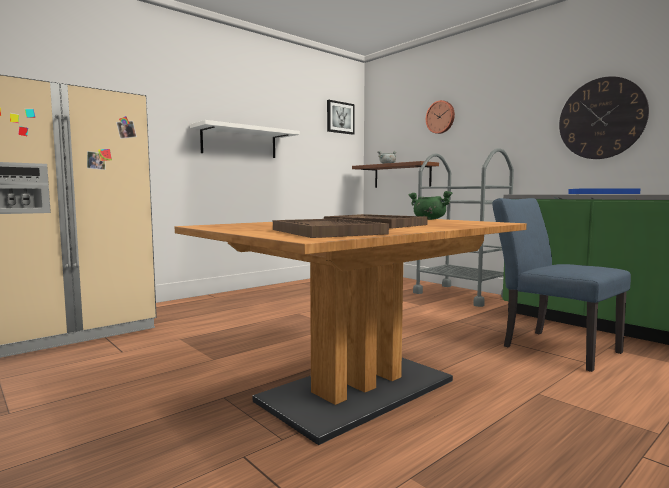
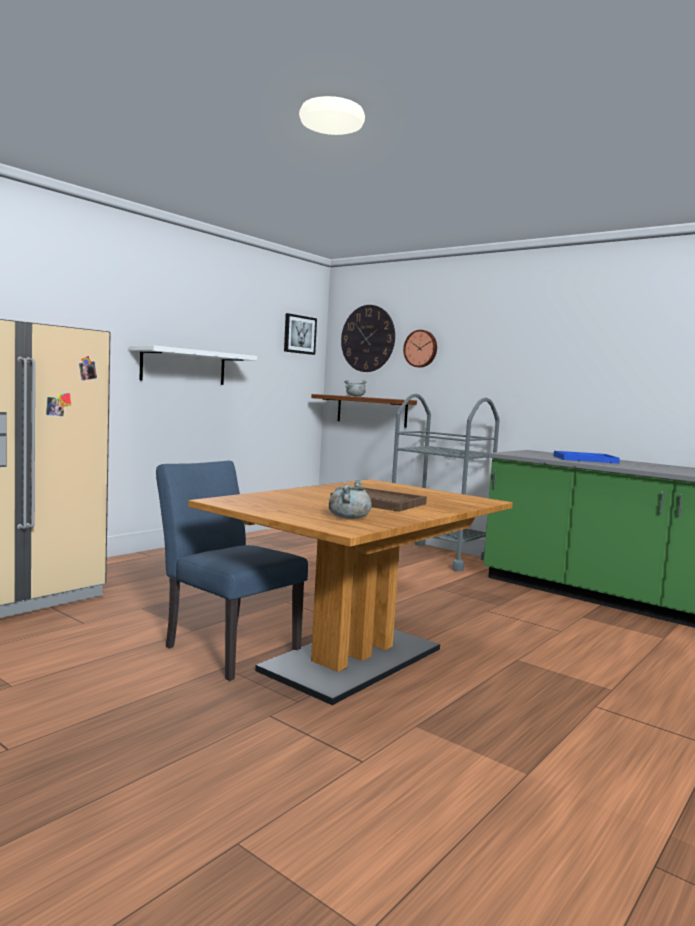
camera: 10 degrees left, 0 degrees up
brown tray [273,218,389,238] -> grey cooking pot [329,480,372,519]
green cooking pot [408,191,452,220] -> none
blue chair [492,198,631,372] -> blue chair moved to [156,461,308,681]
wall clock [559,76,649,159] -> wall clock moved to [341,305,395,372]

